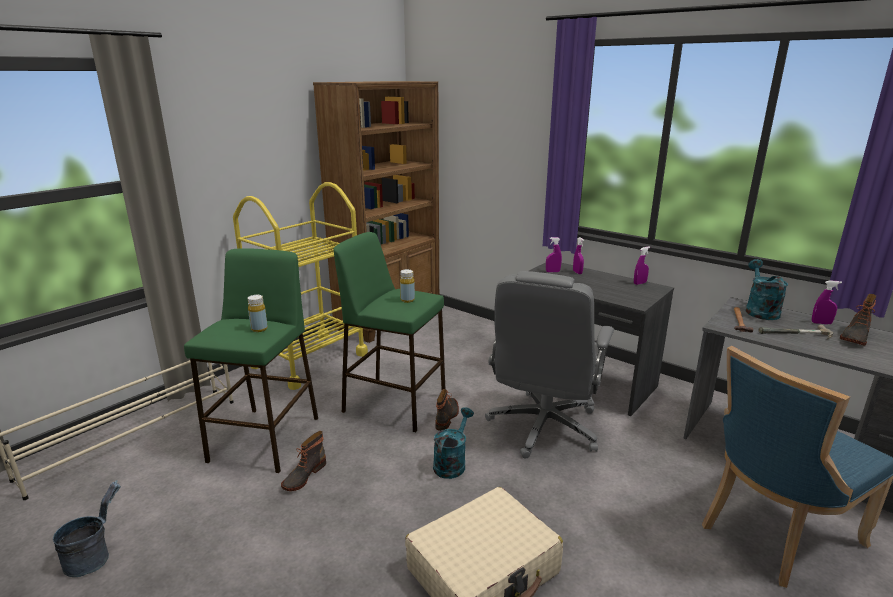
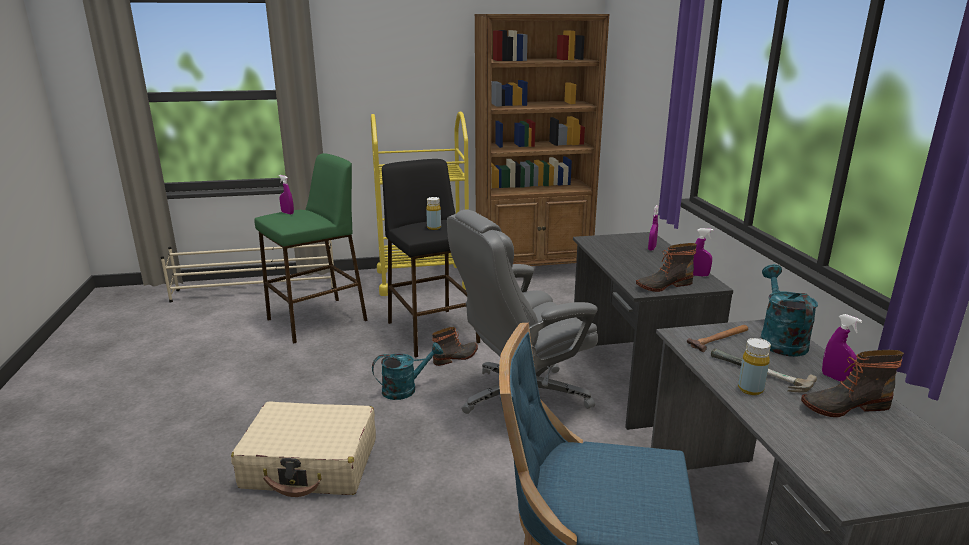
camera: 40 degrees right, 0 degrees up
grey bucket [53,480,121,577] -> none
yellow bottle [248,295,268,332] -> yellow bottle moved to [738,338,771,395]
boot [281,431,326,491] -> boot moved to [636,243,697,292]
green stool [333,232,445,432] -> black stool [382,159,480,358]
purple spray bottle [546,237,562,272] -> purple spray bottle moved to [278,175,294,215]
turquoise watering can [746,259,788,320] -> turquoise watering can turned 45 degrees counterclockwise [760,264,818,357]

